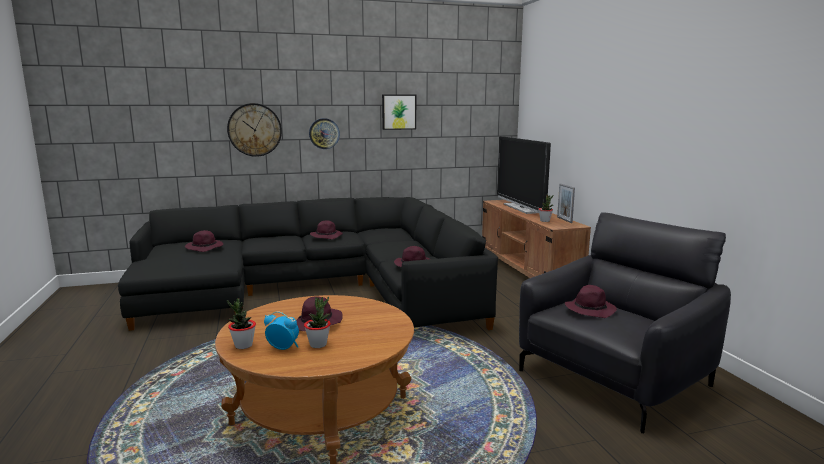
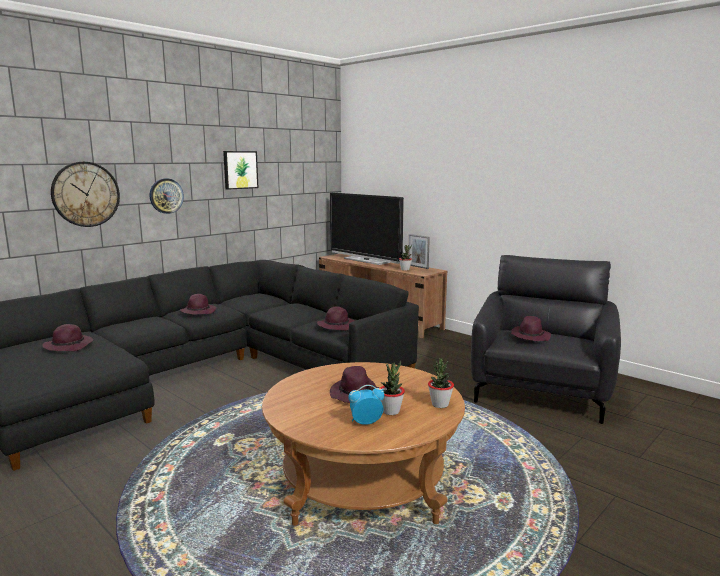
camera: 30 degrees left, 0 degrees up
potted plant [227,298,256,349] -> potted plant moved to [428,358,454,408]

